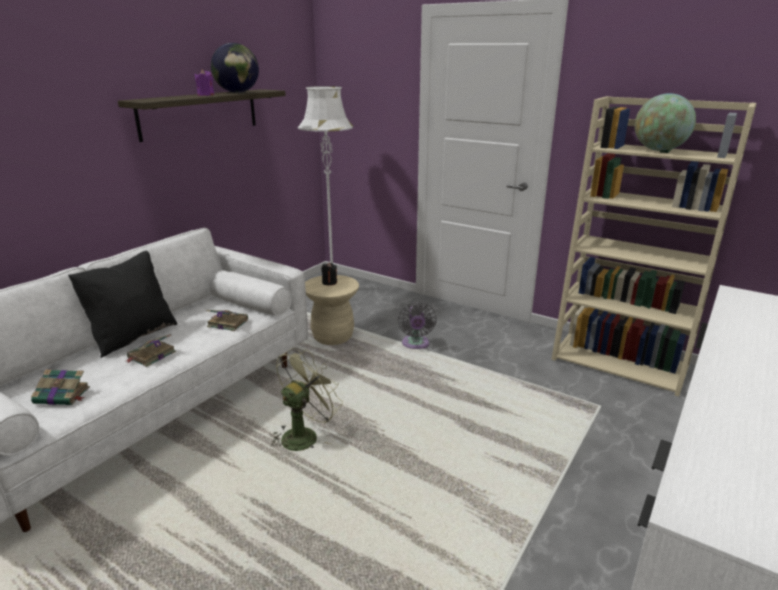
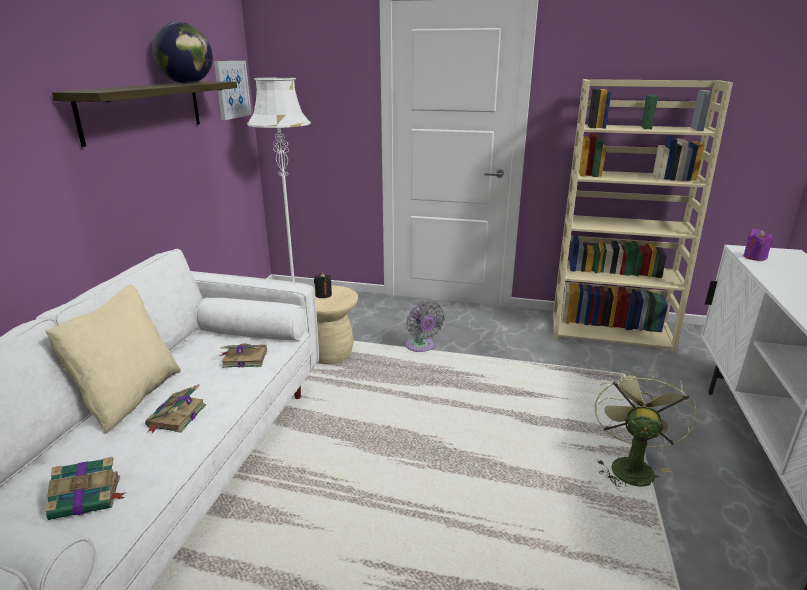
camera: 20 degrees left, 0 degrees up
black pillow [68,251,177,358] -> beige pillow [45,285,181,434]
purple candle [194,70,214,96] -> purple candle moved to [743,229,773,261]
green fan [272,348,343,451] -> green fan moved to [595,368,697,492]
globe [635,93,696,151] -> none
none -> picture [214,61,252,120]

